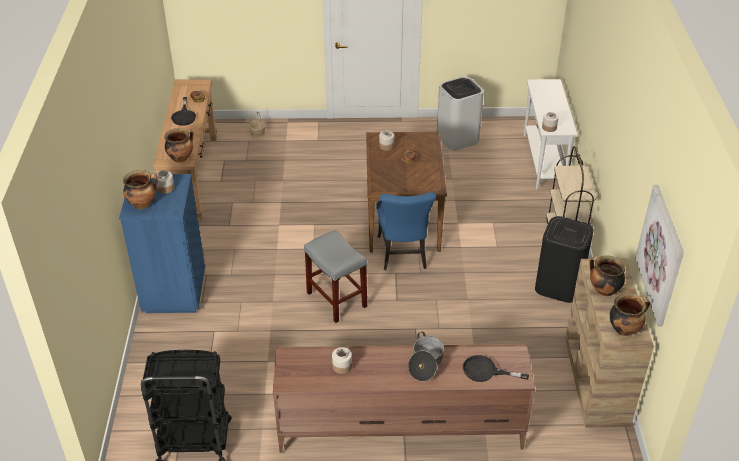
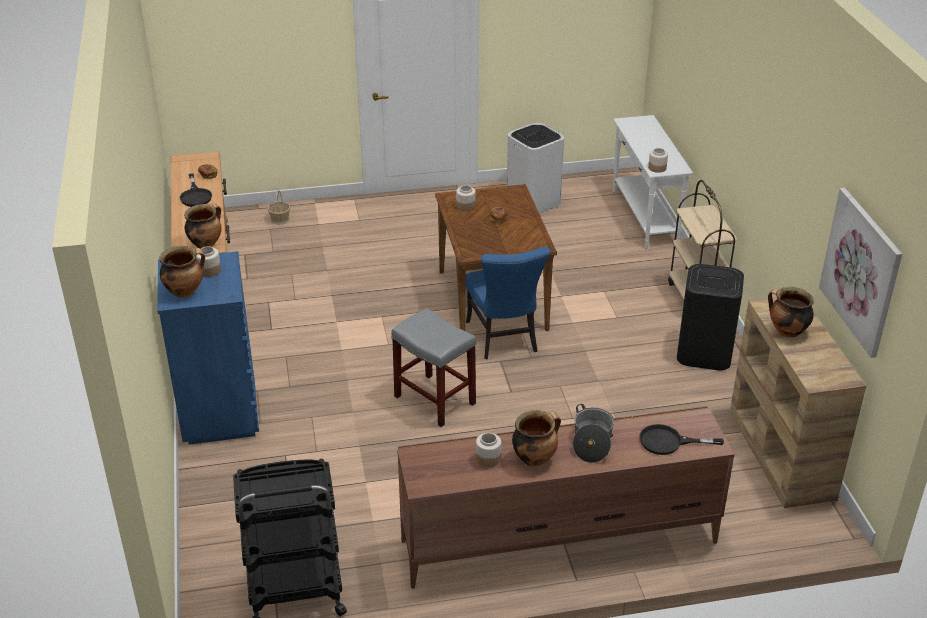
camera: 10 degrees left, 5 degrees down
cooking pot [610,293,650,336] -> cooking pot moved to [512,410,561,467]

